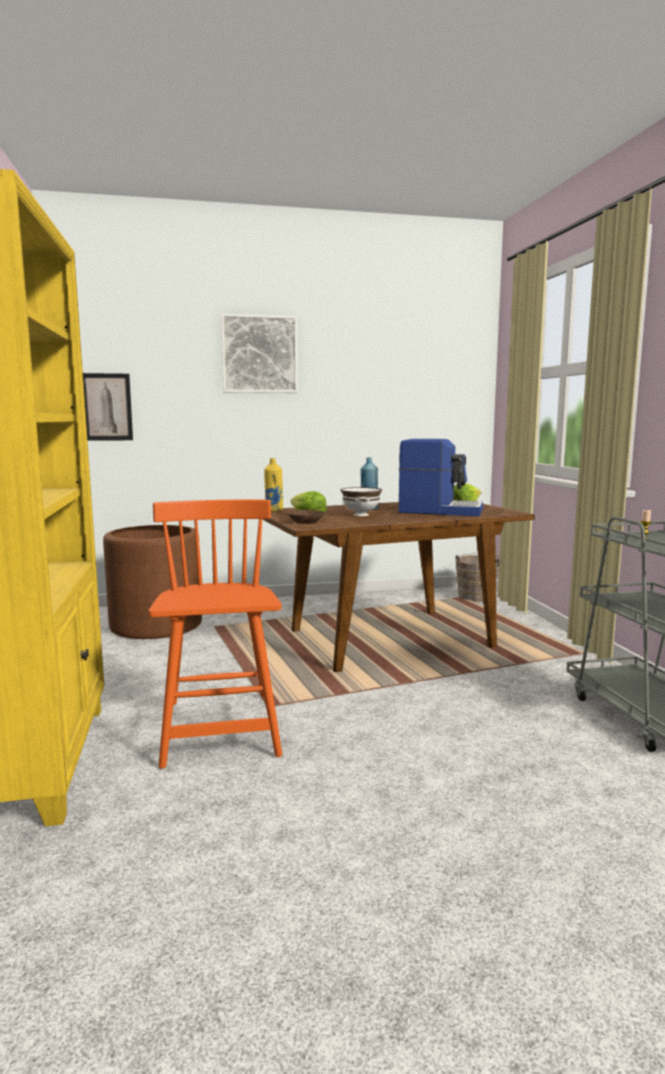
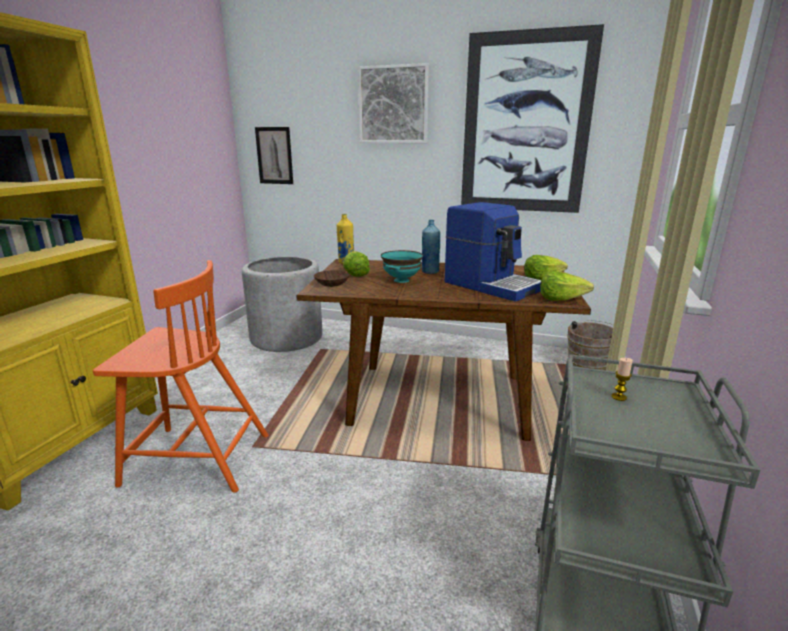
camera: 30 degrees right, 10 degrees up
brown planter [103,525,202,639] -> grey planter [242,257,322,352]
orange chair [149,500,282,769] -> orange chair turned 75 degrees clockwise [93,260,268,493]
white bowl [340,487,382,516] -> turquoise bowl [381,250,423,283]
none -> picture [461,24,604,213]
none -> lettuce [540,271,594,301]

